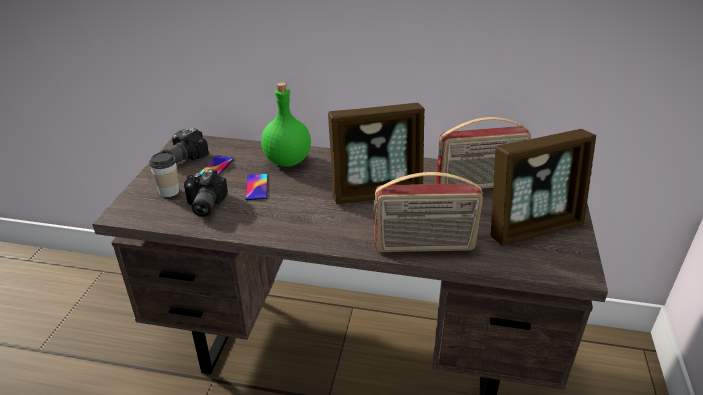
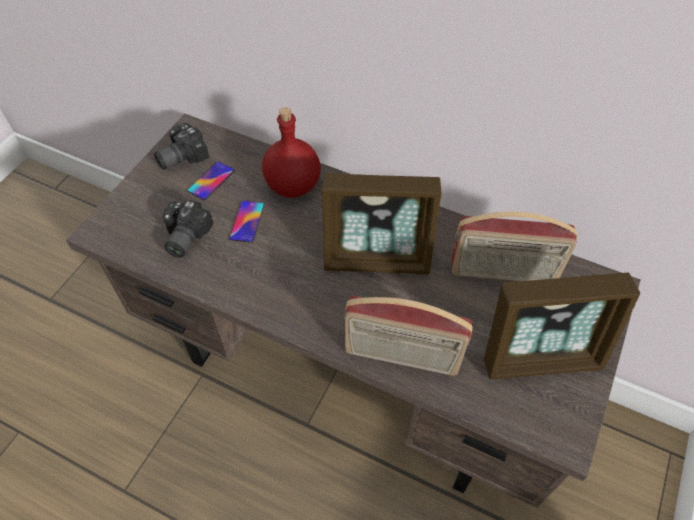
camera: 15 degrees right, 20 degrees up
cup [149,151,179,197] -> none
green bottle [261,82,311,167] -> red bottle [262,108,321,198]

